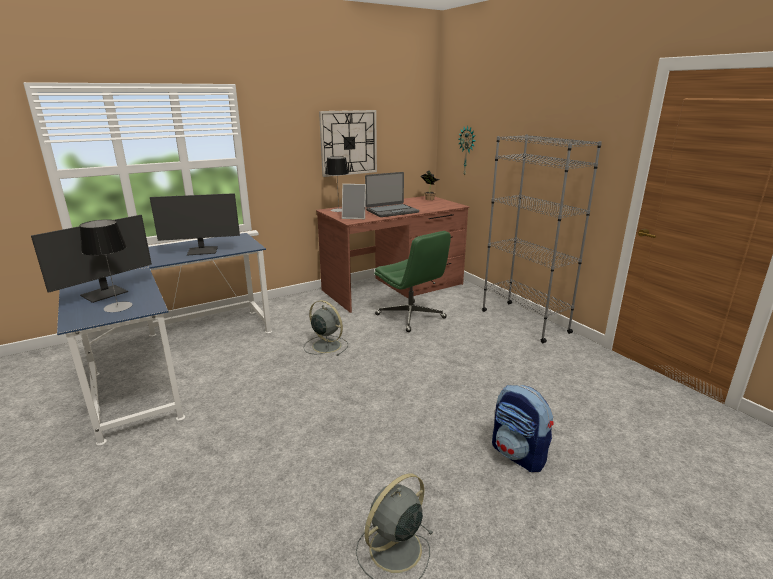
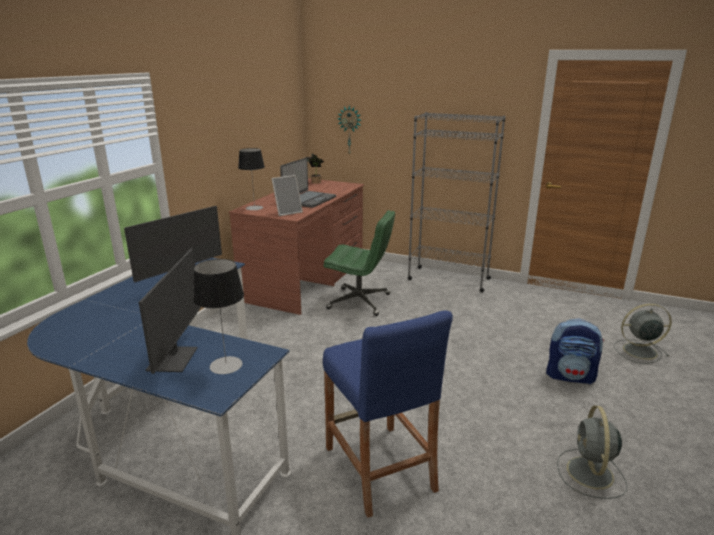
camera: 35 degrees left, 0 degrees up
grey fan [304,300,348,356] -> grey fan moved to [614,304,672,364]
wall clock [319,110,377,177] -> none
none -> blue stool [323,310,453,518]

